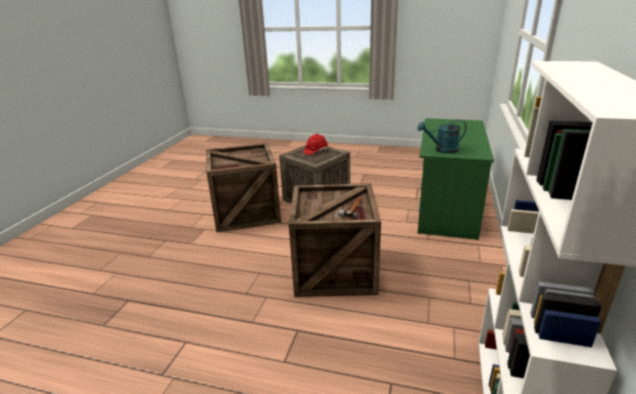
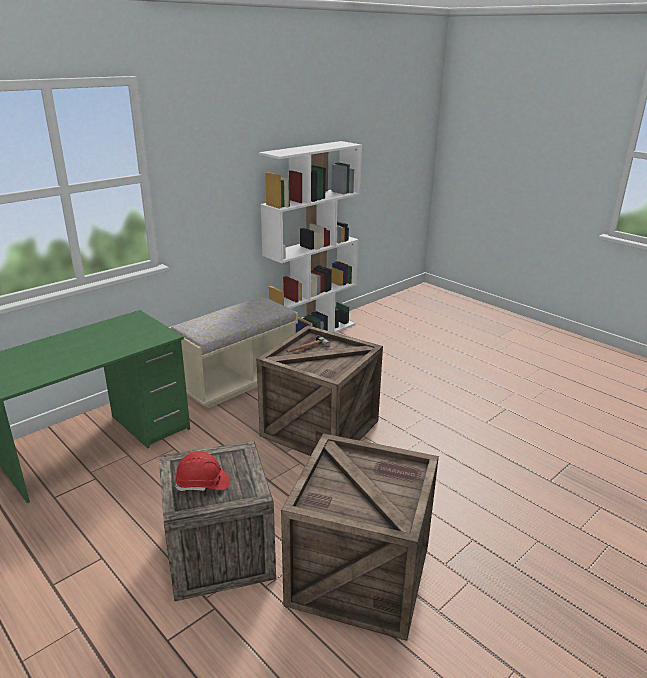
camera: 150 degrees left, 0 degrees up
turquoise watering can [417,120,466,153] -> none
none -> beige bench [169,297,298,408]

